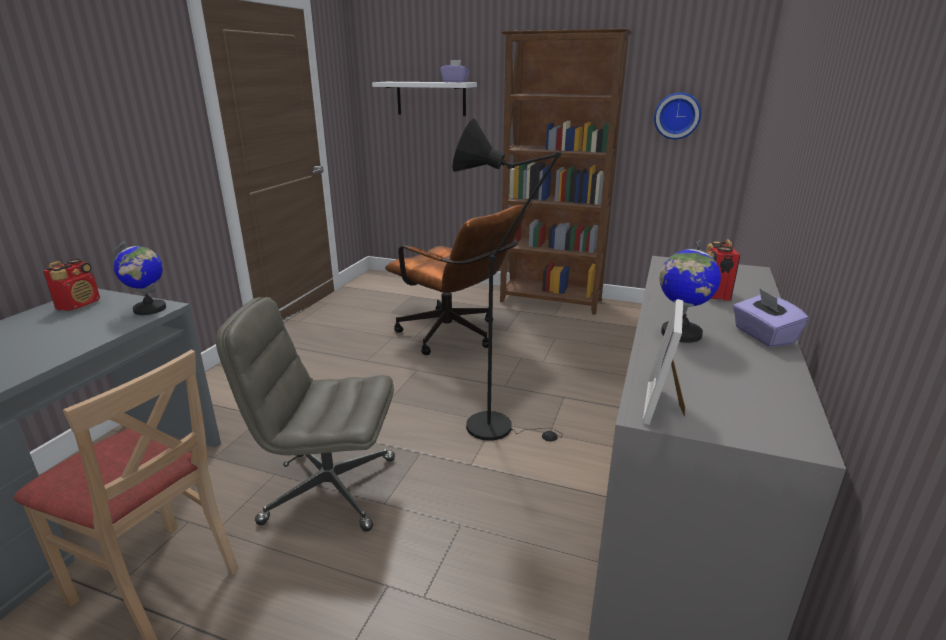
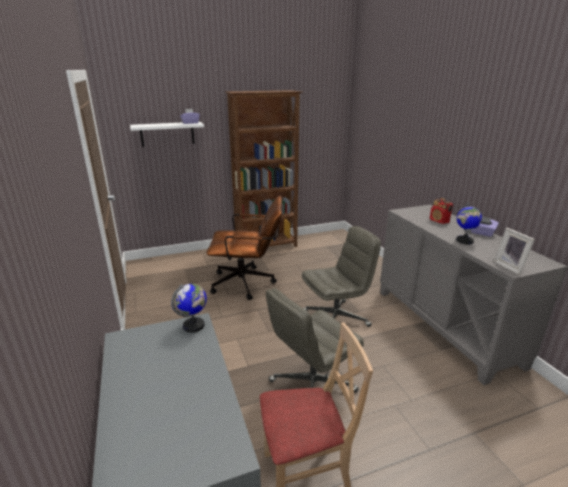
camera: 40 degrees left, 0 degrees up
radio [43,259,100,311] -> none
black floor lamp [452,118,562,441] -> grey office chair [302,226,381,327]
wall clock [654,92,701,140] -> none

